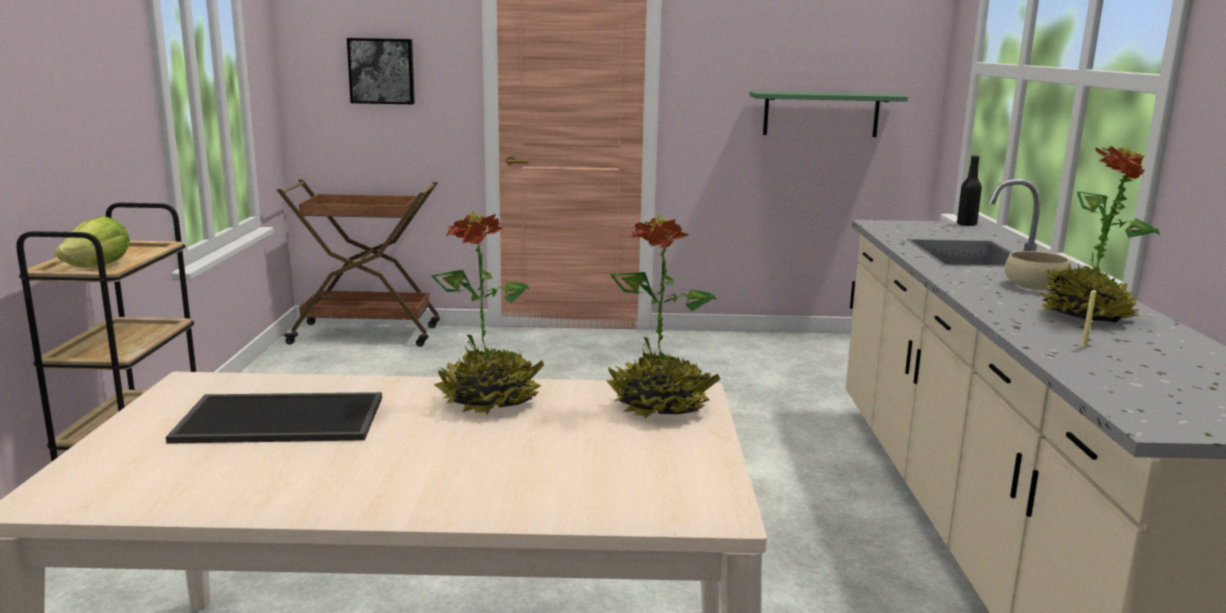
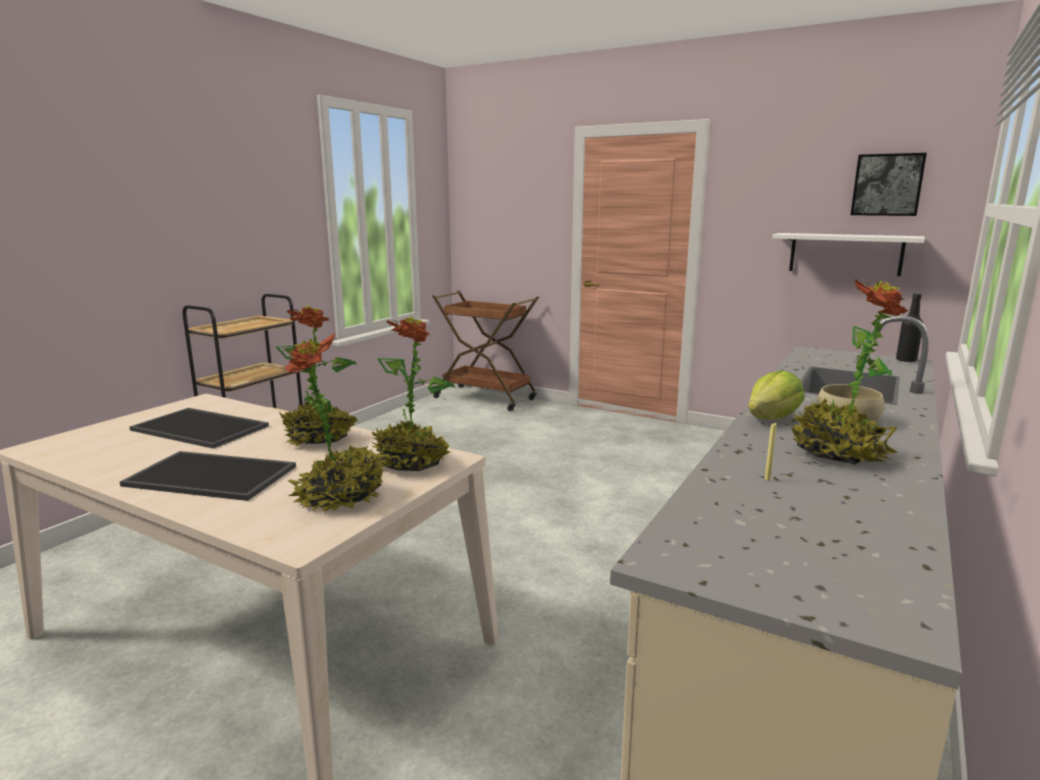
camera: 30 degrees right, 0 degrees up
lettuce [55,217,130,267] -> lettuce moved to [748,371,804,420]
picture [347,38,415,104] -> picture moved to [851,153,927,216]
green shelf [749,91,908,137] -> white shelf [772,233,925,276]
none -> tray [120,451,296,501]
none -> potted plant [285,333,384,512]

